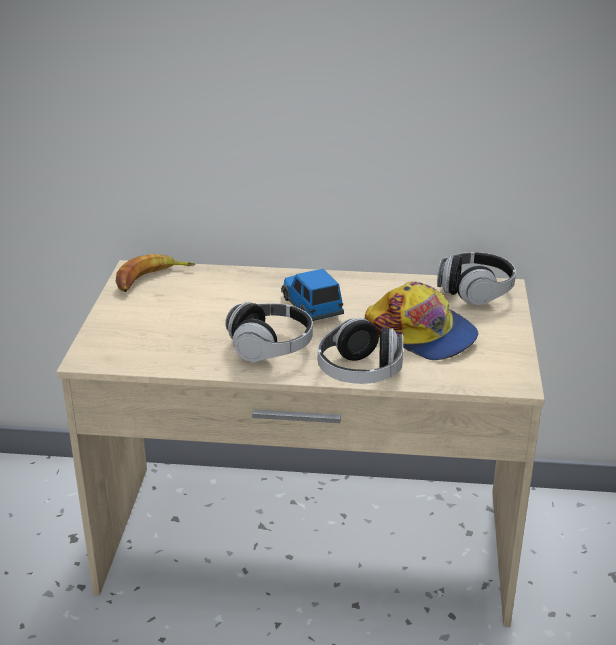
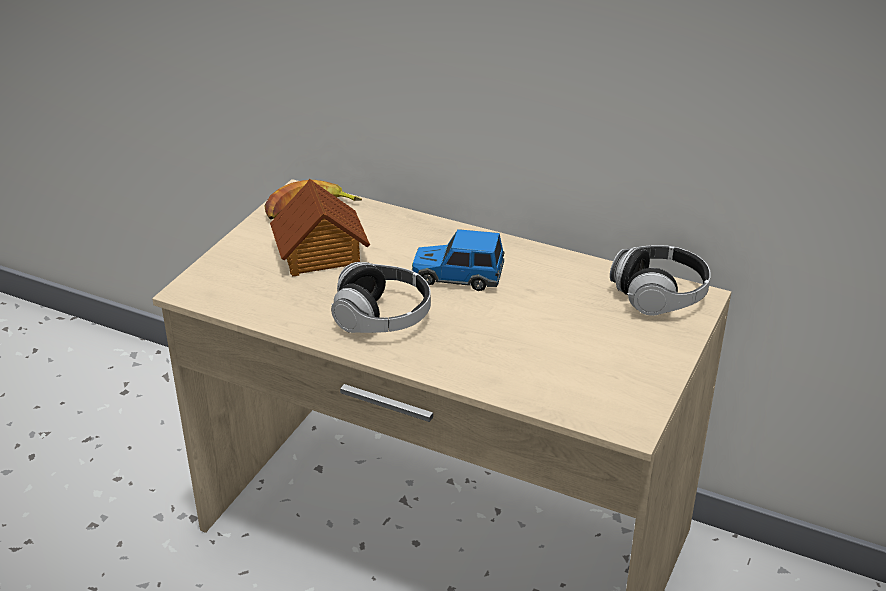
camera: 20 degrees right, 5 degrees up
toy car [281,269,344,321] -> toy car turned 75 degrees counterclockwise [411,229,504,291]
headphones [318,318,403,384] -> none
cap [365,282,478,360] -> none
none -> toy house [270,179,370,277]

